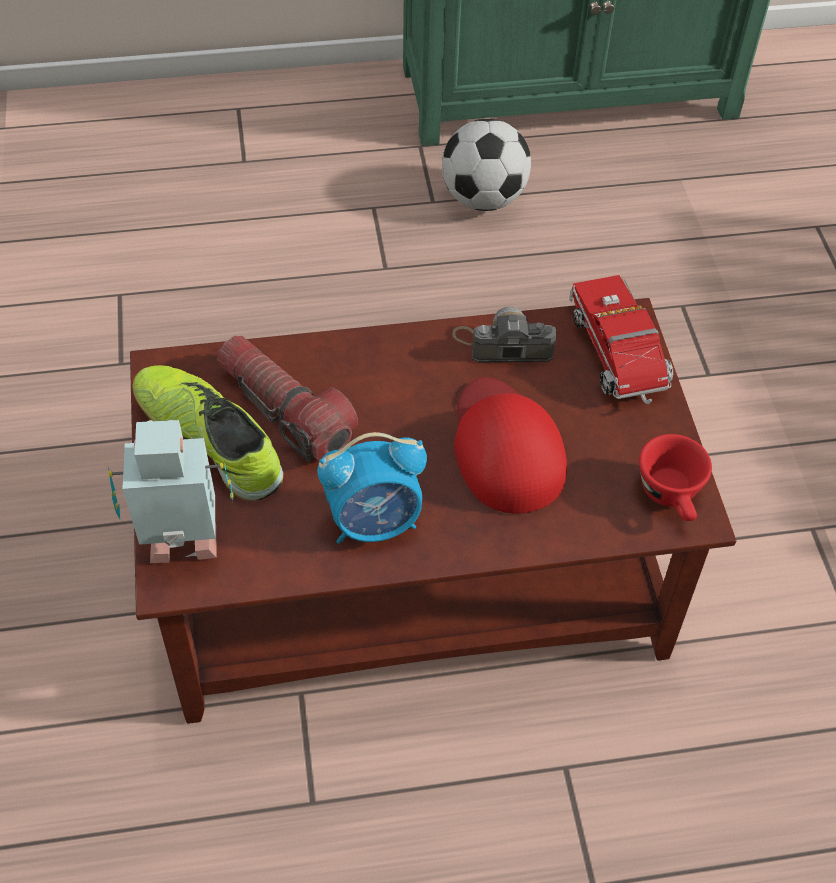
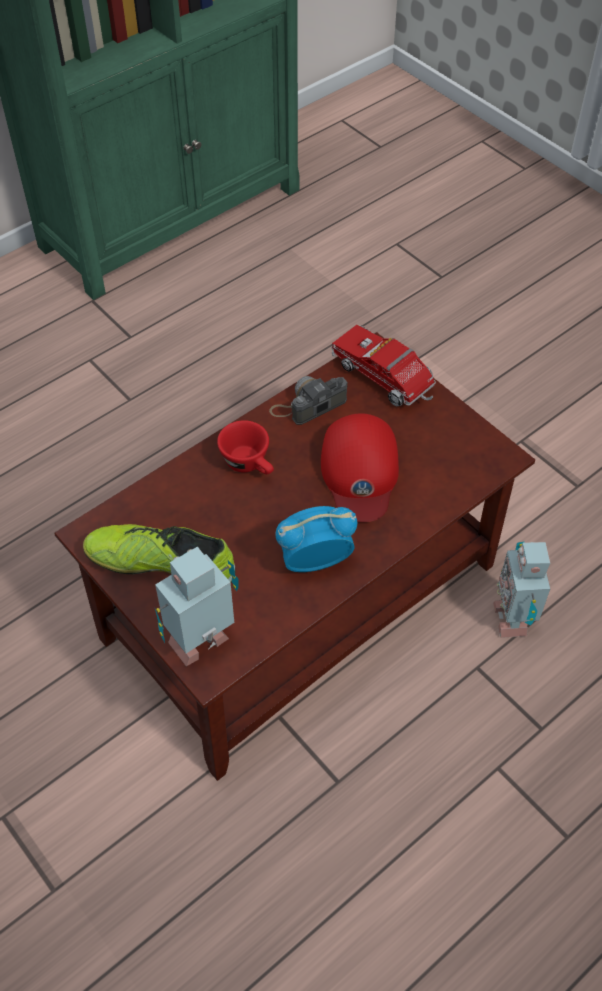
camera: 30 degrees left, 0 degrees up
flashlight [217,336,358,462] -> none
alarm clock [317,432,427,544] -> alarm clock turned 150 degrees counterclockwise [275,506,357,572]
football [442,119,531,211] -> none
red cap [454,377,567,514] -> red cap turned 135 degrees counterclockwise [321,413,399,522]
red cup [639,434,712,521] -> red cup moved to [217,420,274,474]
none -> toy robot [493,542,550,638]

